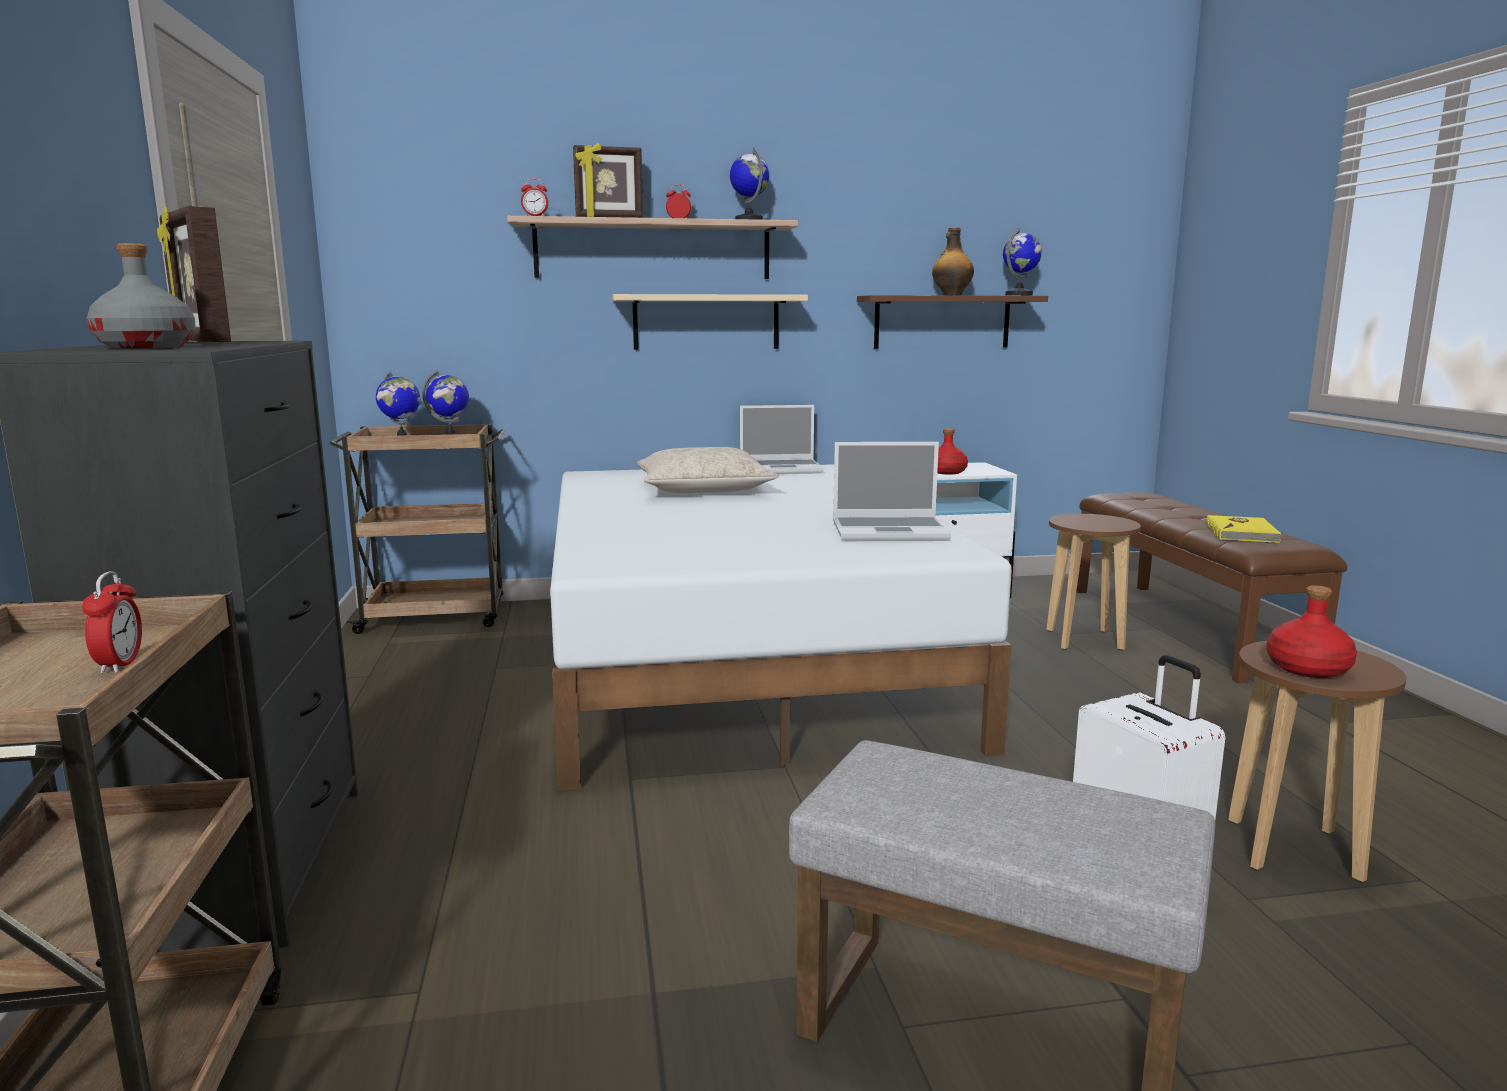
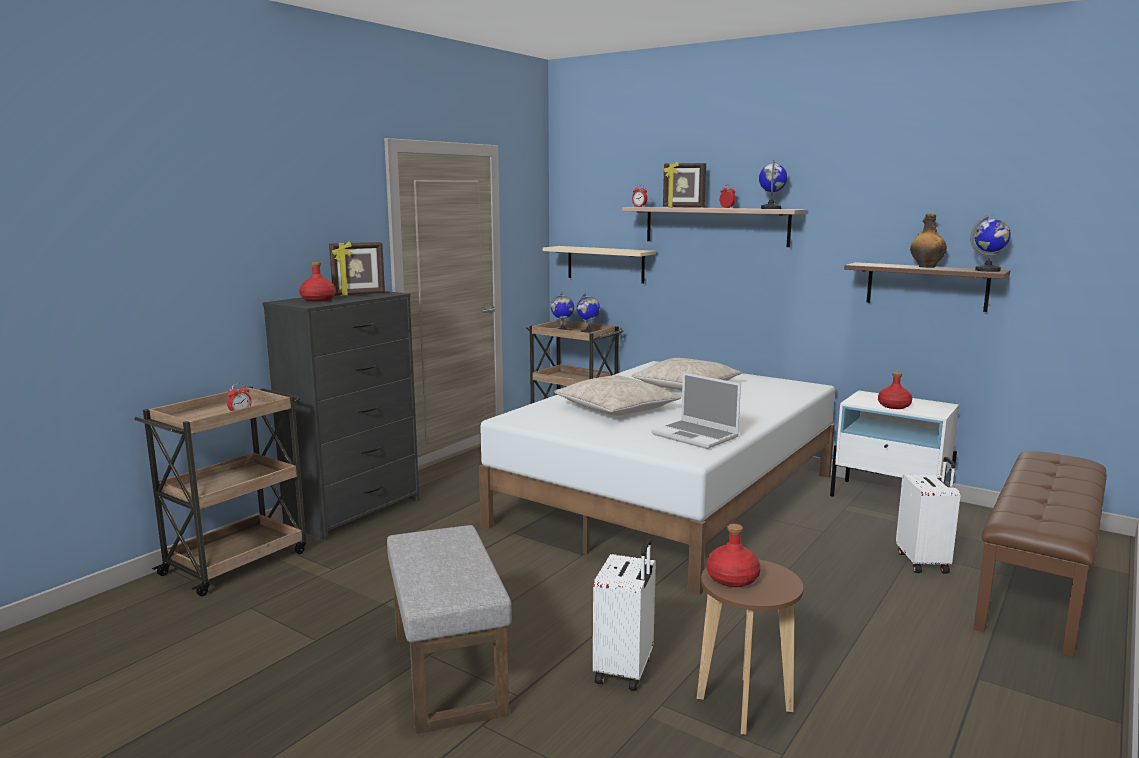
camera: 45 degrees right, 0 degrees up
grey bottle [87,243,196,348] -> red bottle [299,262,336,302]
picture frame [157,206,231,342] -> picture frame turned 120 degrees counterclockwise [329,241,385,296]
beige shelf [612,294,808,350] -> beige shelf moved to [543,246,656,284]
laptop [740,405,824,474] -> none
brown stool [1046,514,1141,650] -> white suitcase [896,457,960,574]
yellow book [1206,515,1282,543] -> none
none -> beige pillow [554,375,681,416]

